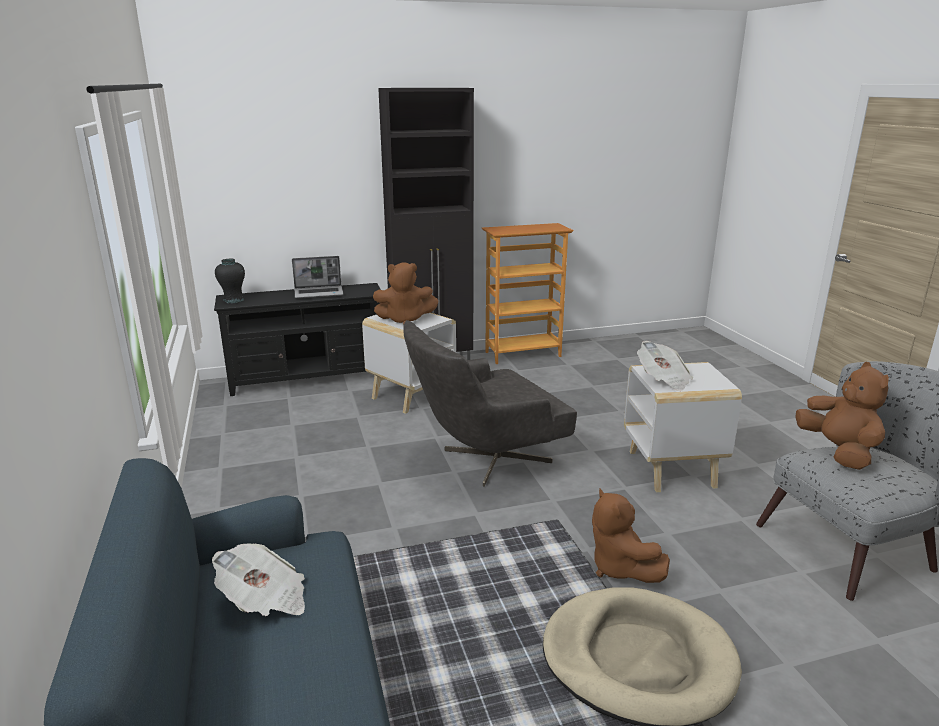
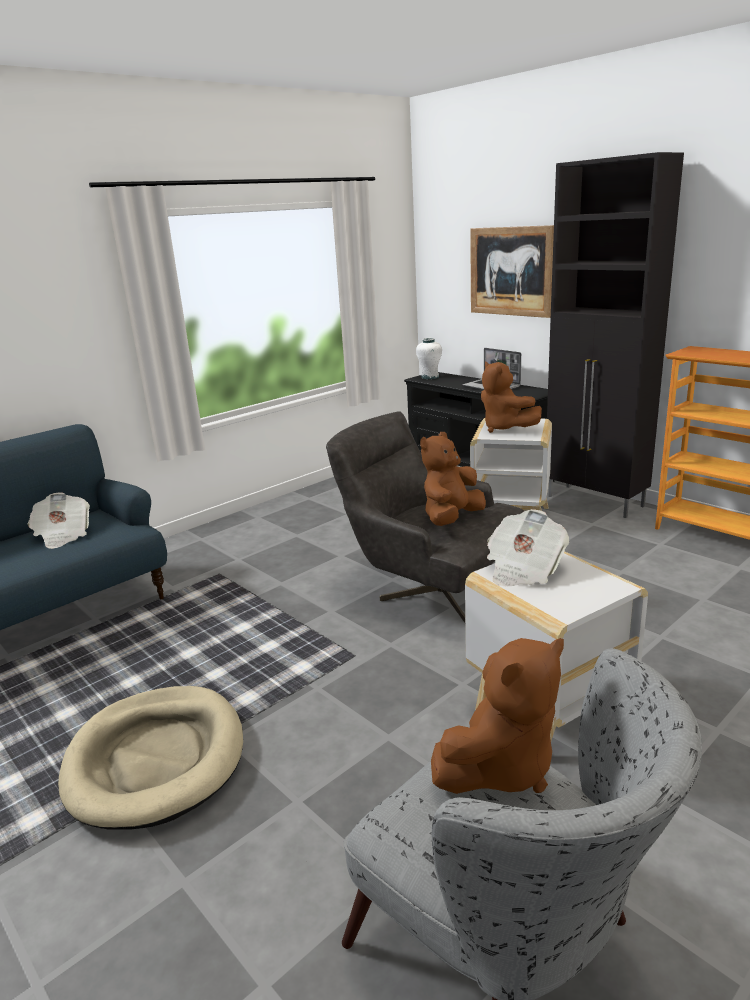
camera: 65 degrees right, 0 degrees up
black vase [215,258,245,303] -> white vase [416,338,442,379]
brown plush toy [592,489,670,583] -> brown plush toy moved to [420,432,486,526]
none -> picture [470,225,554,318]

